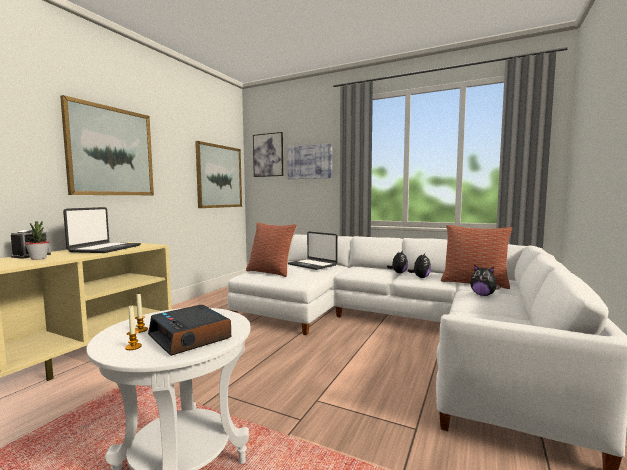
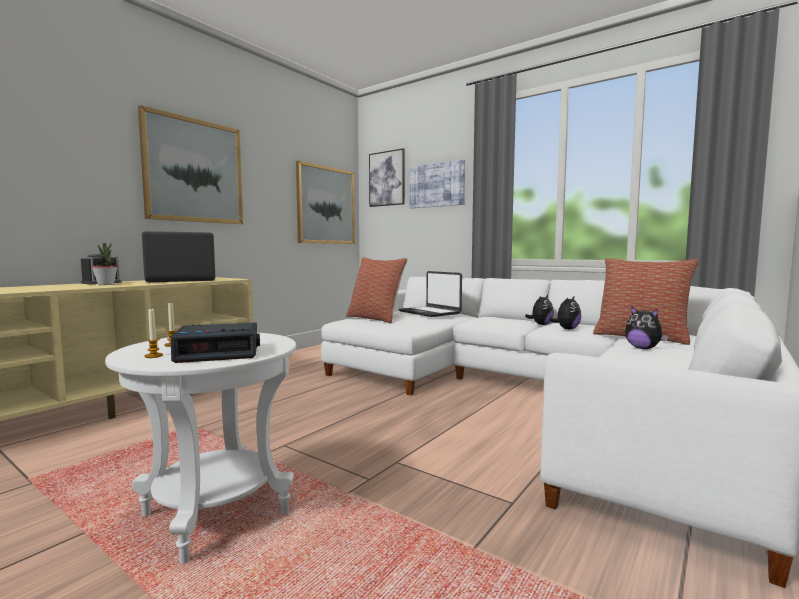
camera: 10 degrees right, 0 degrees up
laptop [63,207,141,253] -> laptop turned 135 degrees counterclockwise [142,231,215,282]
alarm clock [148,305,231,356] -> alarm clock turned 75 degrees counterclockwise [171,322,260,363]

